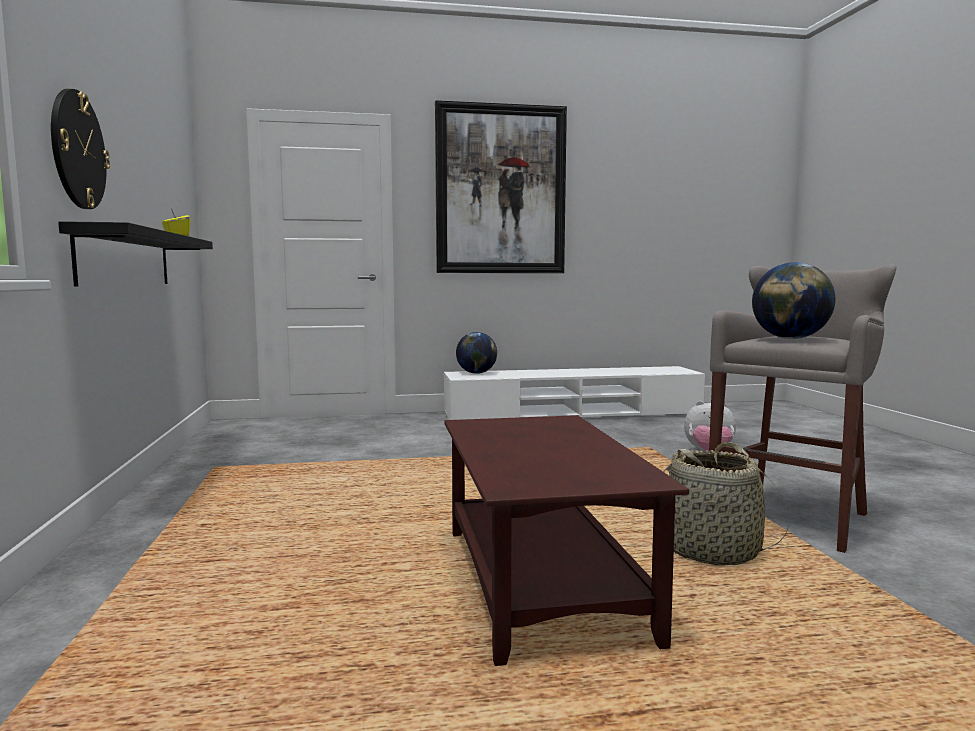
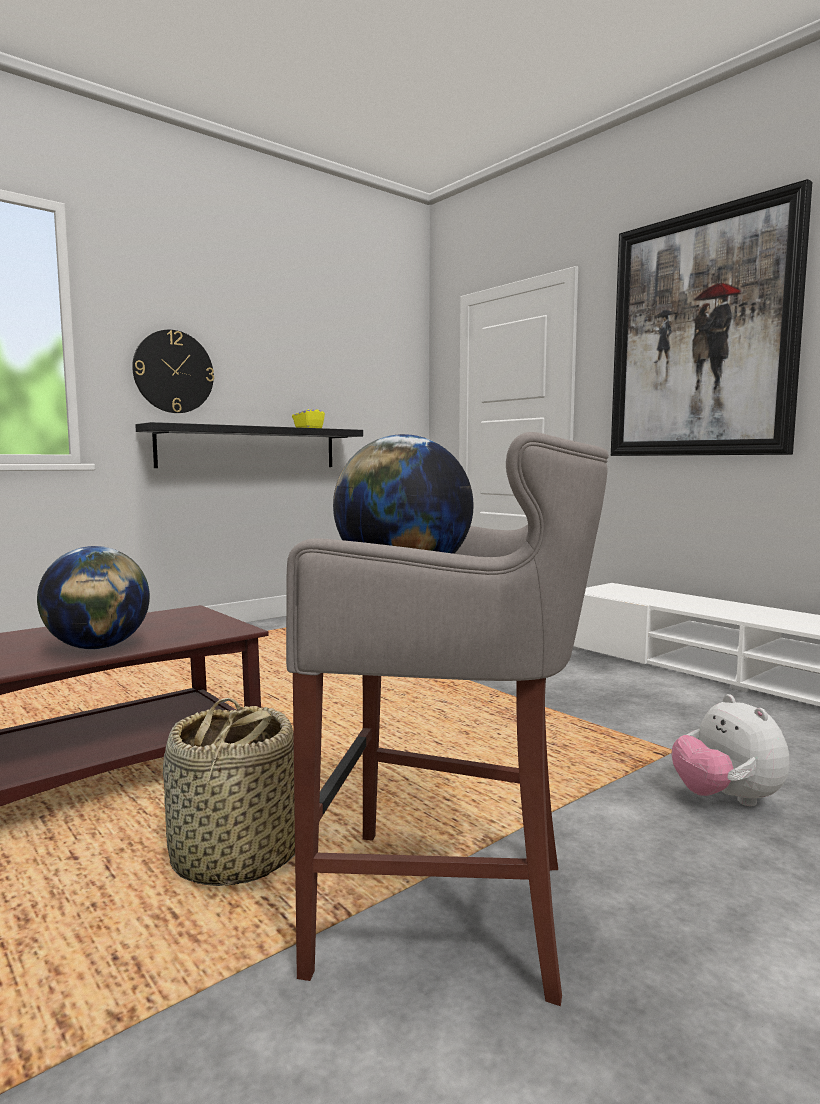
camera: 60 degrees right, 0 degrees up
globe [456,332,497,374] -> globe moved to [37,546,150,649]

